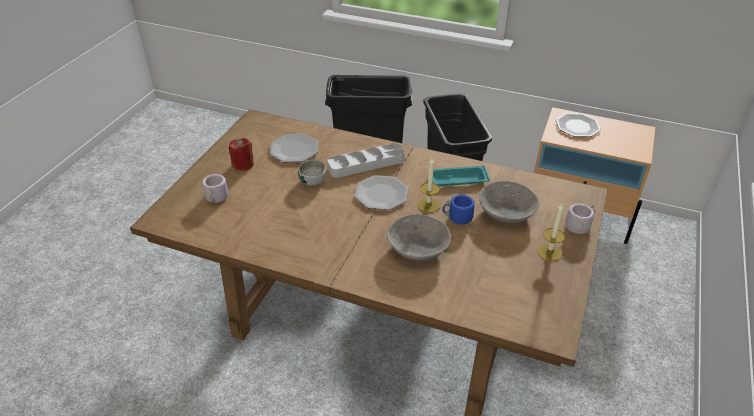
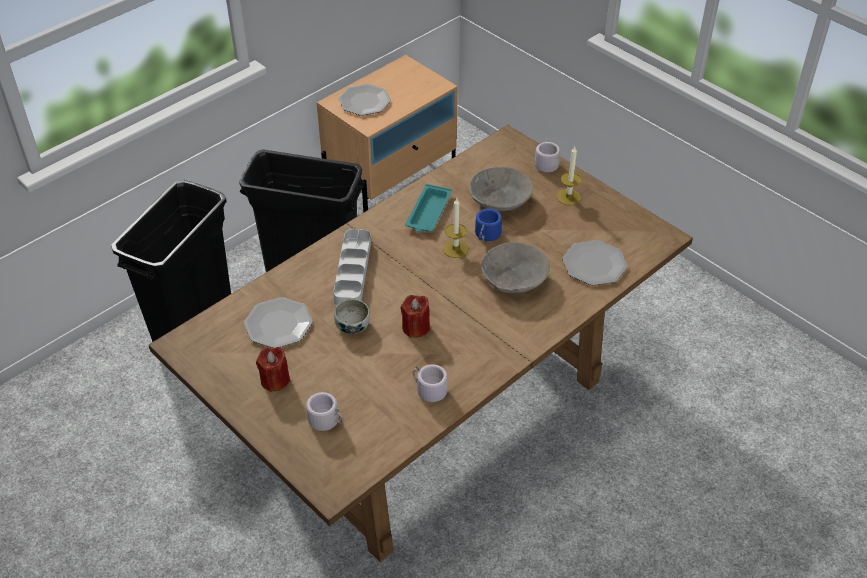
camera: 65 degrees left, 5 degrees up
plate [354,175,409,210] -> plate moved to [562,240,628,286]
none -> red candle [400,295,430,338]
none -> grey mug [413,364,448,409]

